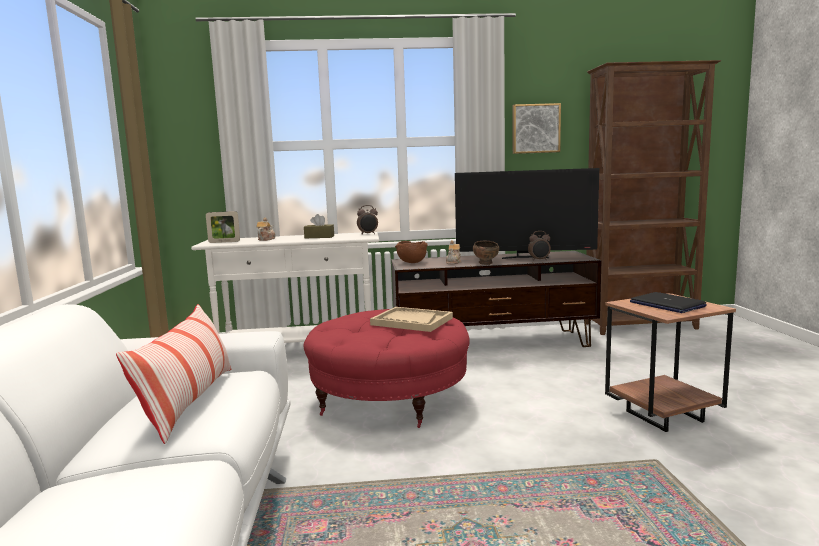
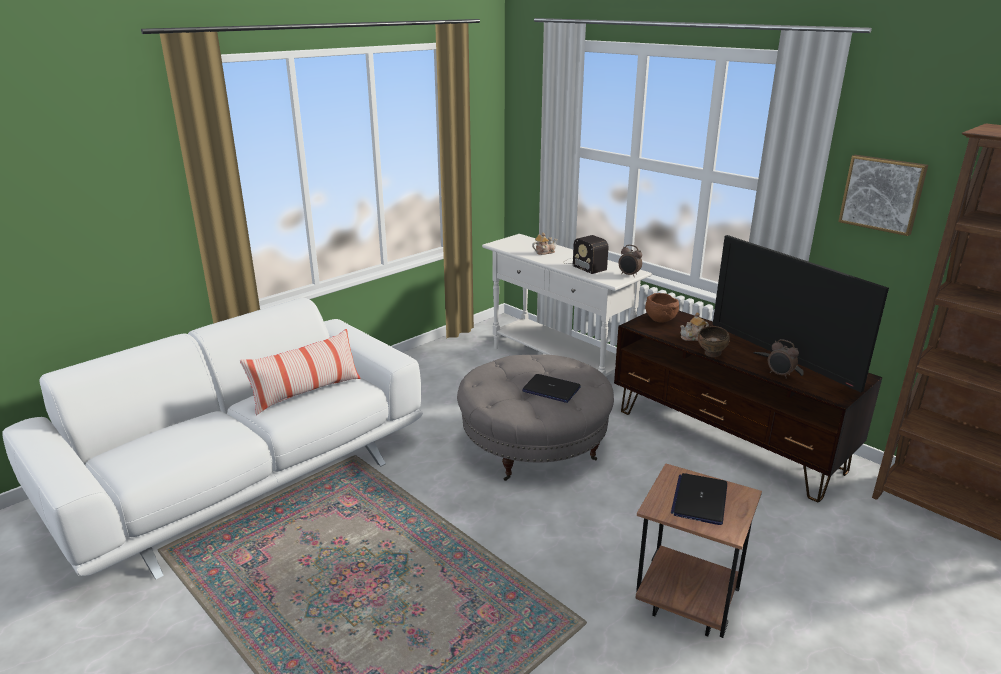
camera: 50 degrees right, 15 degrees up
picture frame [206,211,240,243] -> none
red ottoman [303,309,470,428] -> grey ottoman [457,355,614,481]
brown tissue box [304,214,334,238] -> radio [563,235,608,274]
beige tray [370,307,453,332] -> laptop [522,374,581,403]

